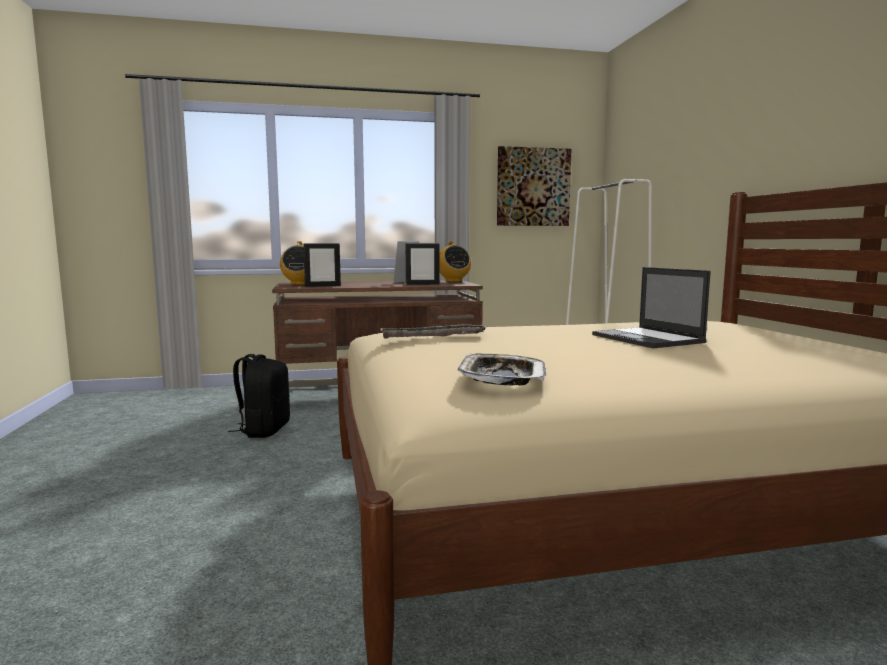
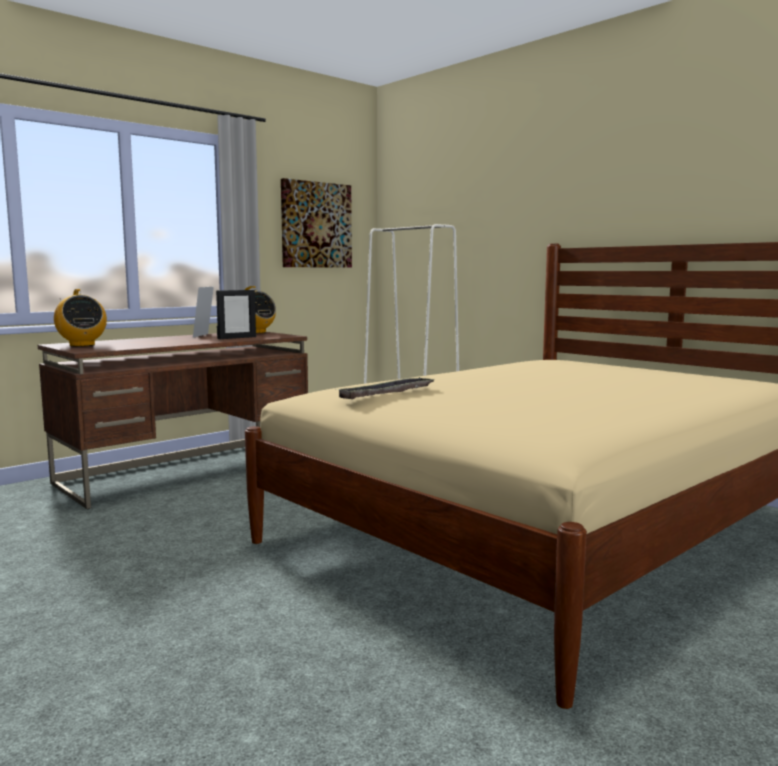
camera: 30 degrees left, 0 degrees up
black backpack [228,354,290,438] -> none
picture frame [303,243,341,287] -> none
tray [457,353,546,386] -> none
laptop [592,267,711,348] -> none

